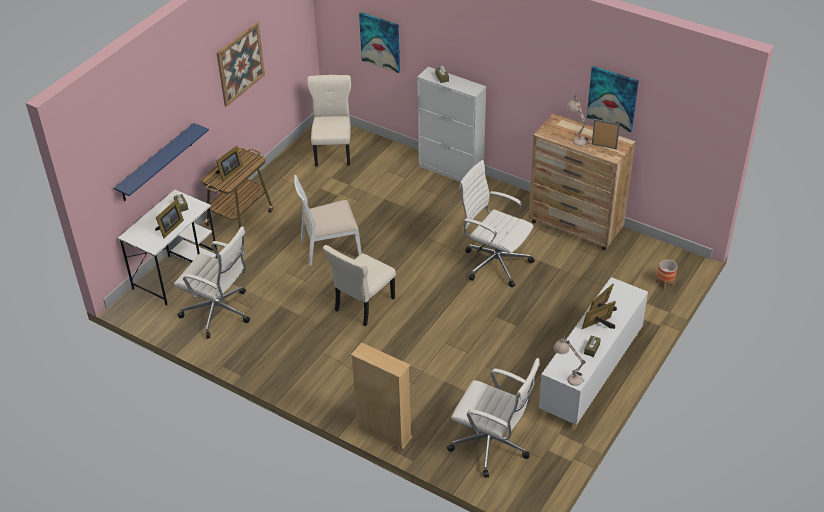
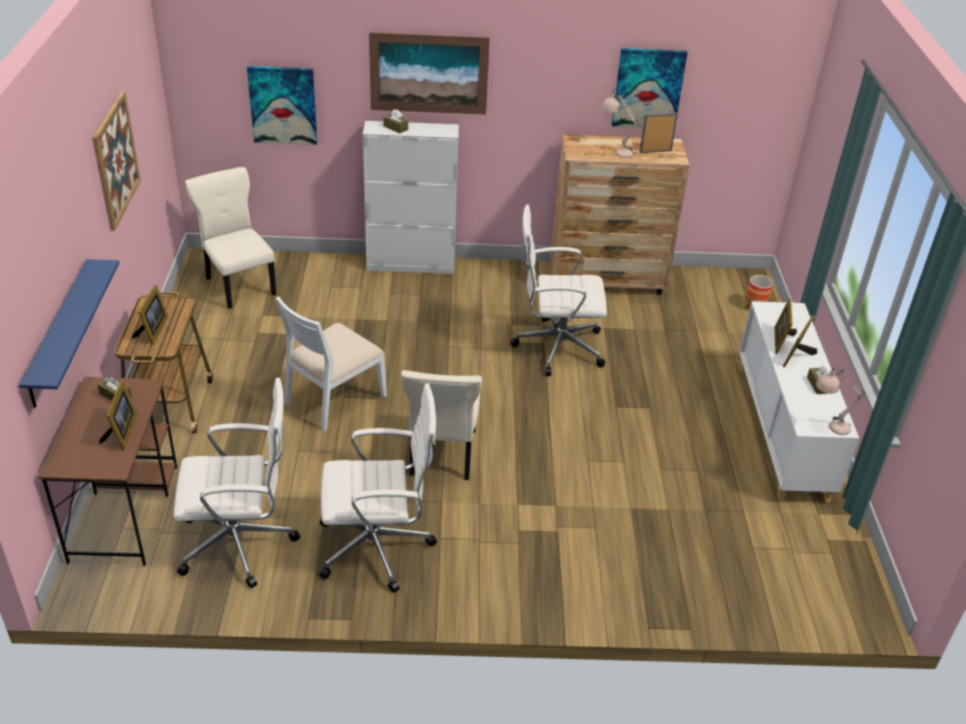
camera: 35 degrees left, 5 degrees down
white desk [118,190,217,306] -> brown desk [38,377,177,566]
beige bookcase [351,342,412,450] -> none
white office chair [447,358,540,478] -> white office chair moved to [319,383,437,593]
none -> picture [369,32,490,115]

